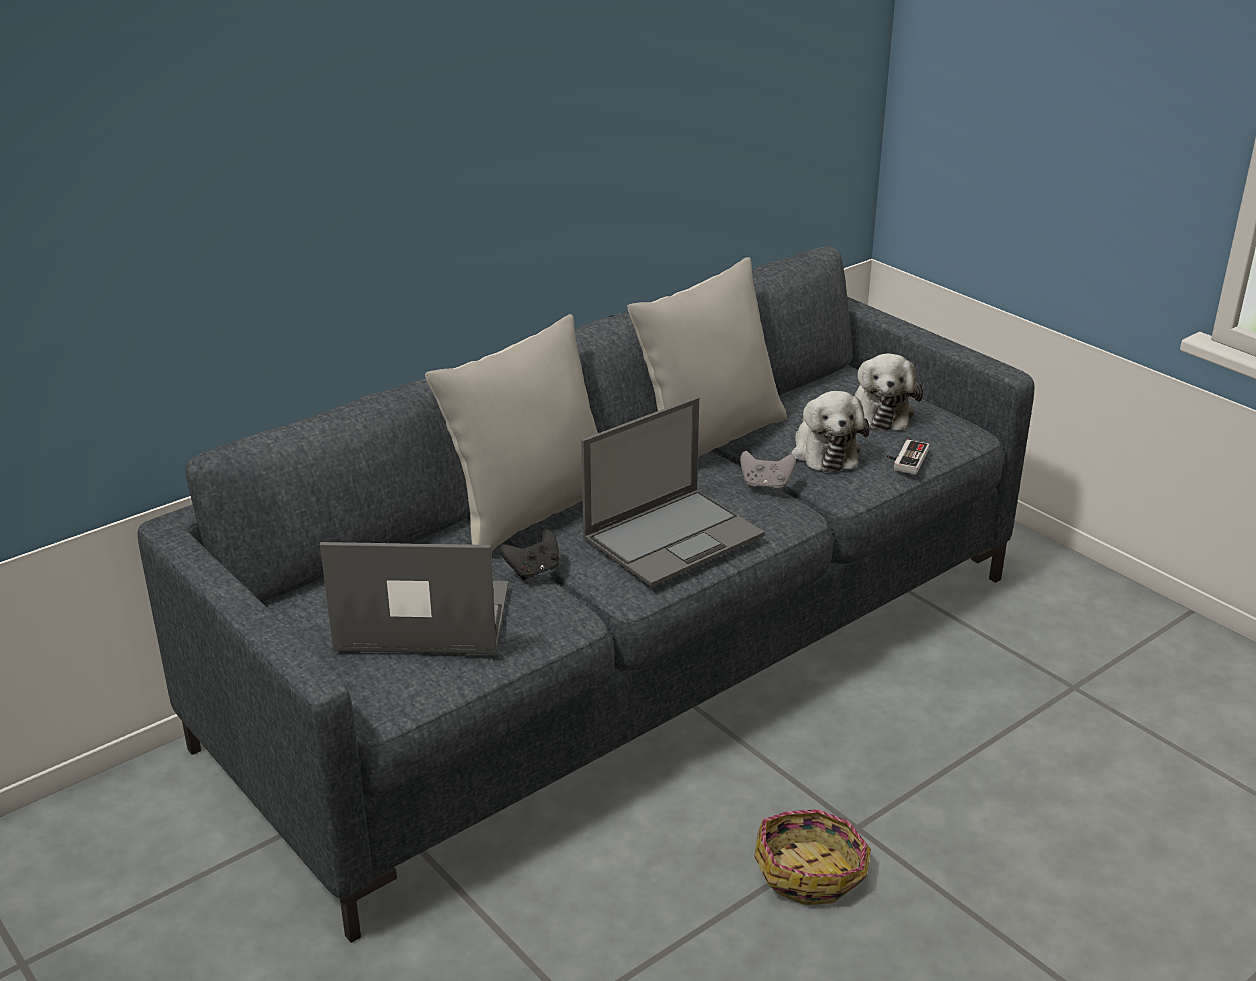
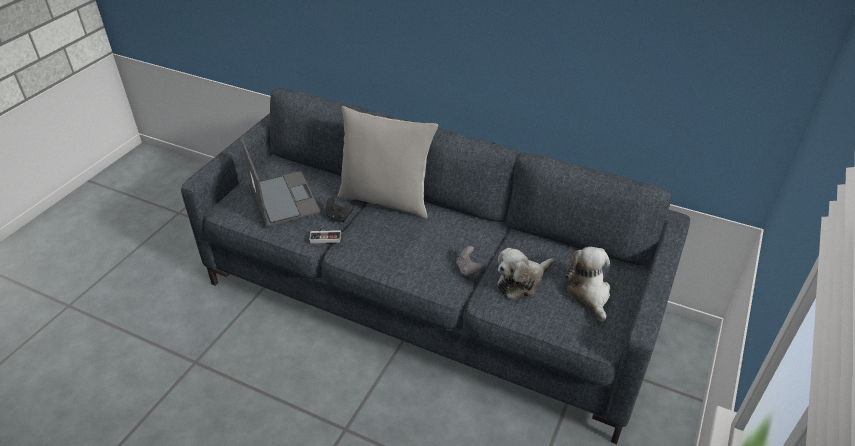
camera: 65 degrees right, 10 degrees up
laptop [581,397,765,587] -> none
grey pillow [627,257,787,457] -> none
basket [754,809,871,905] -> none
plush toy [854,353,923,431] -> plush toy turned 105 degrees clockwise [565,247,610,322]
game controller [887,439,929,475] -> game controller moved to [309,228,341,243]

